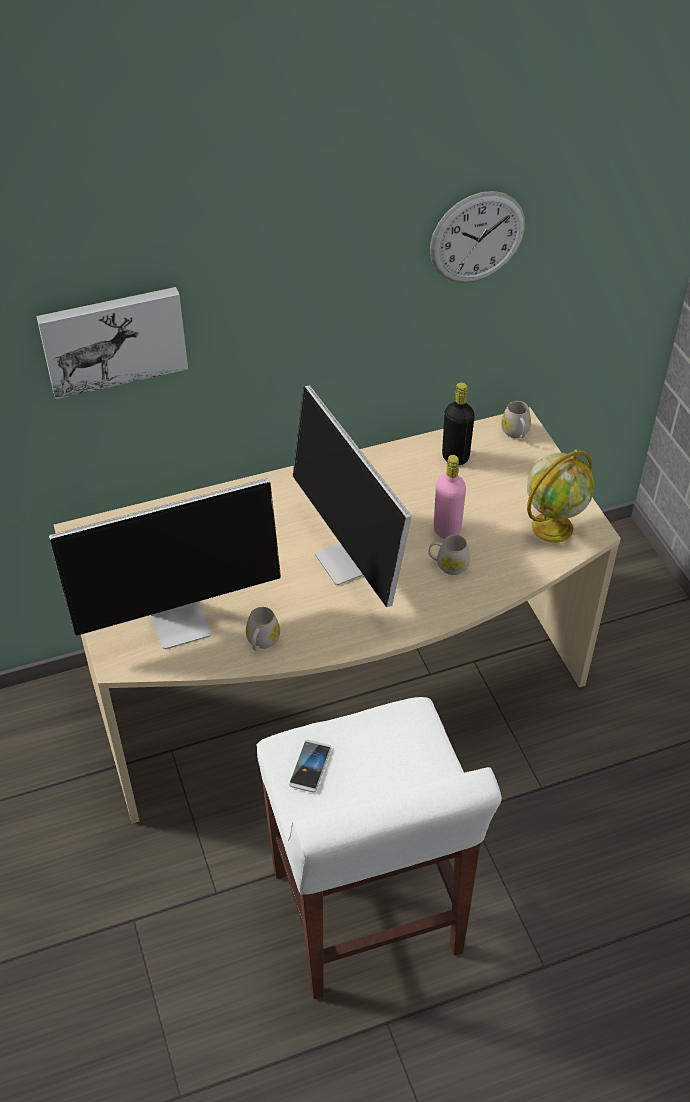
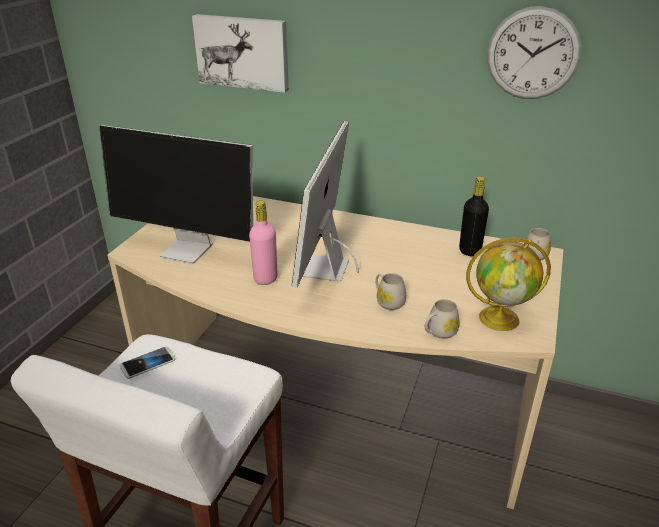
camera: 40 degrees right, 15 degrees down
white mug [246,607,280,651] -> white mug moved to [425,299,460,339]
pink bottle [434,455,466,539] -> pink bottle moved to [249,201,278,285]

